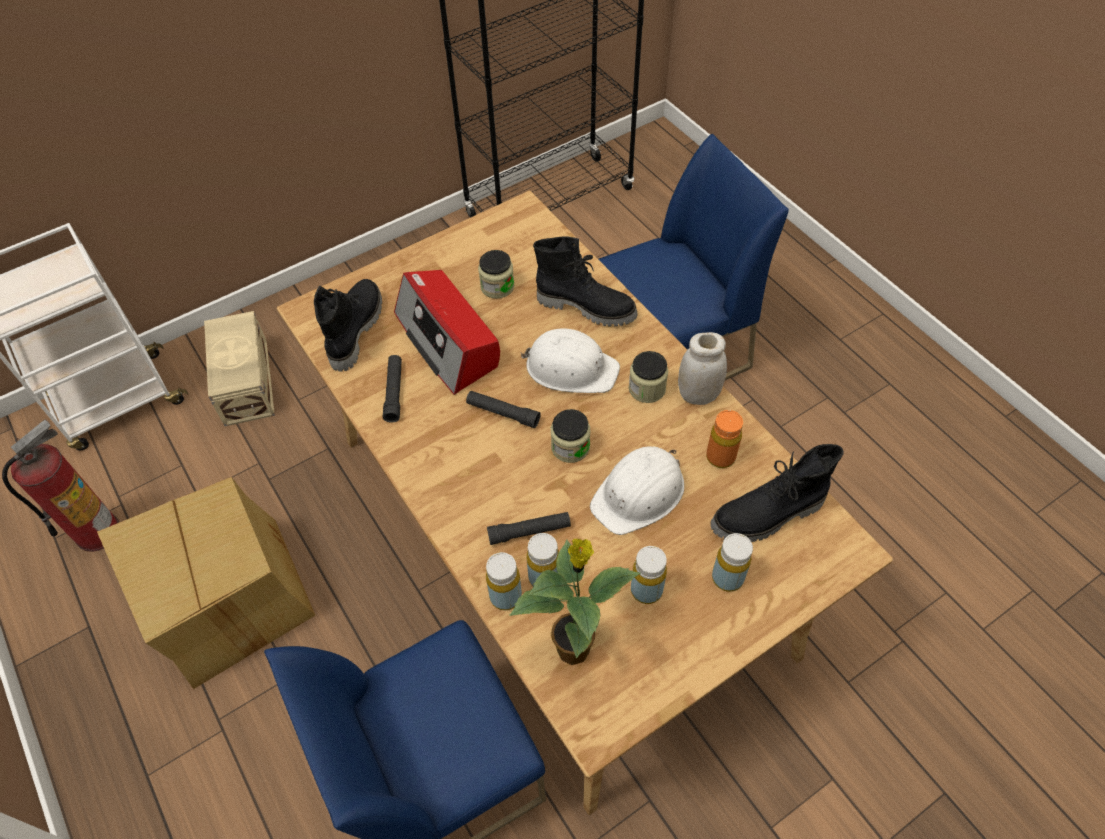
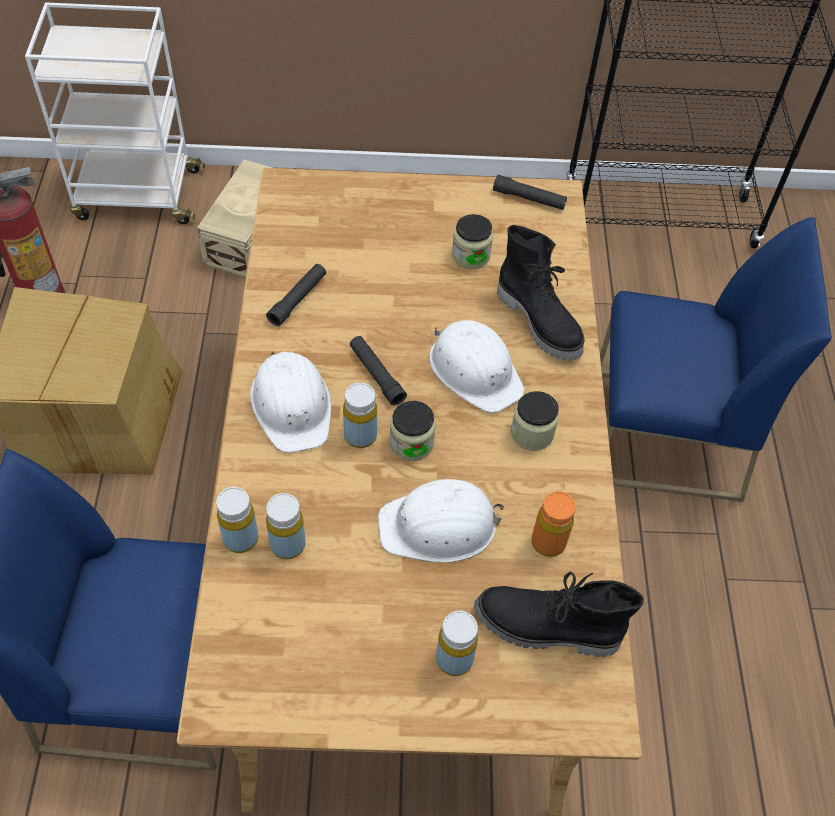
camera: 30 degrees right, 0 degrees up
black boot [314,279,382,372] -> none
radio [394,270,500,395] -> none
black flashlight [487,512,571,545] -> black flashlight moved to [493,175,567,210]
potted plant [509,539,640,665] -> none
yellow bottle [631,546,667,604] -> yellow bottle moved to [343,383,377,448]
white jar [678,332,727,405] -> none
none -> white hard hat [250,352,331,453]

